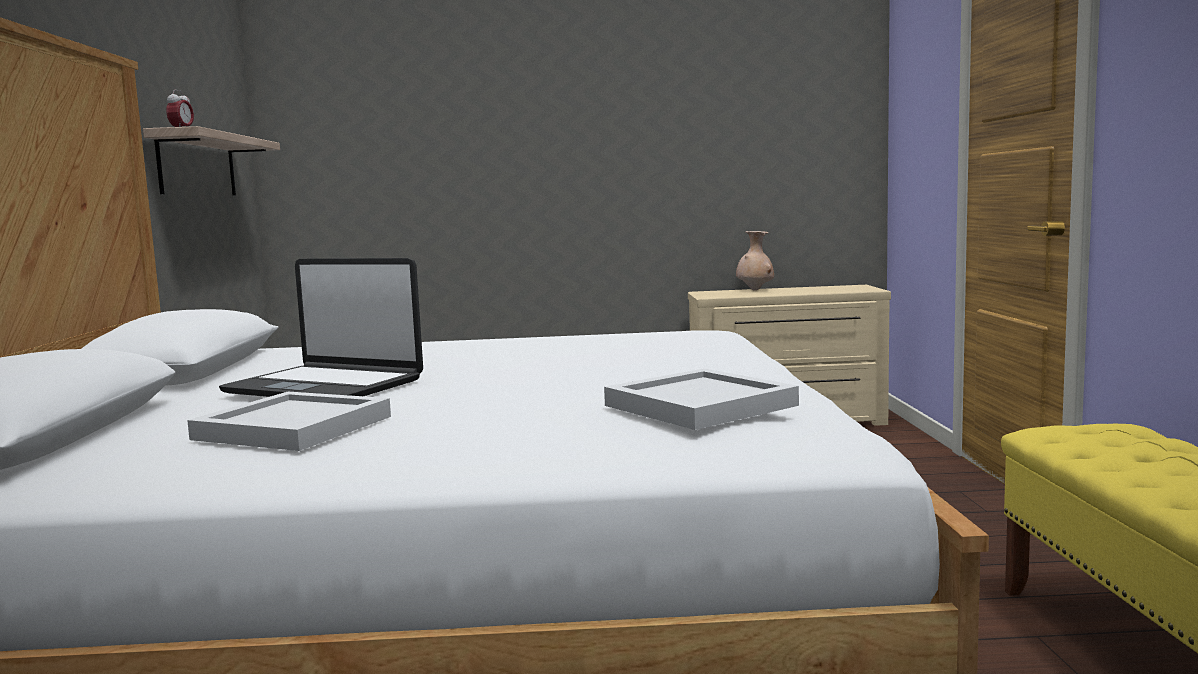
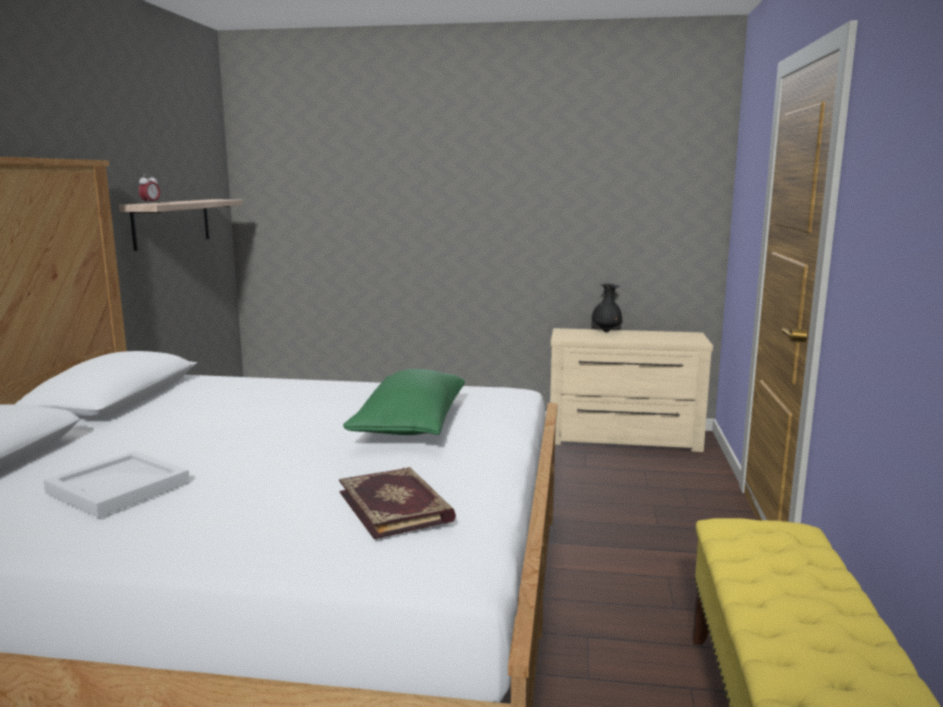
camera: 10 degrees right, 5 degrees up
laptop [219,258,423,397] -> none
white tray [604,368,799,430] -> book [339,467,456,539]
beige vase [736,231,774,290] -> black vase [591,283,622,332]
none -> green pillow [343,369,465,435]

